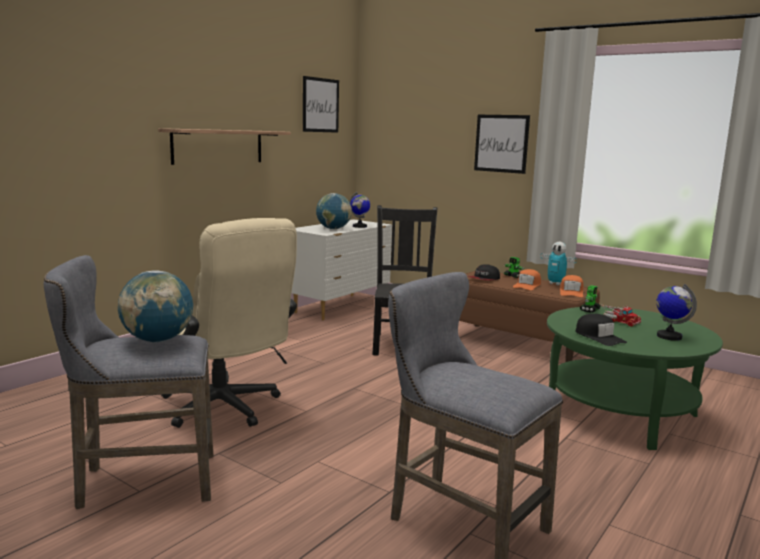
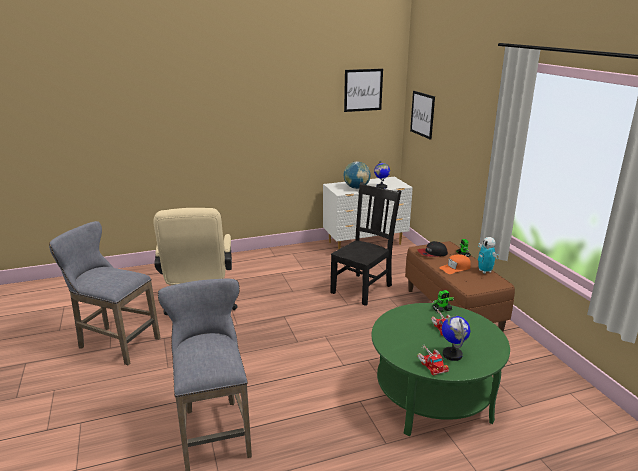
camera: 35 degrees right, 10 degrees up
globe [118,270,193,342] -> none
shelf [158,128,291,165] -> none
picture [474,115,530,174] -> picture moved to [410,91,435,140]
orange cap [560,275,583,297] -> none
black cap [575,314,627,346] -> none
none -> toy truck [417,345,449,375]

